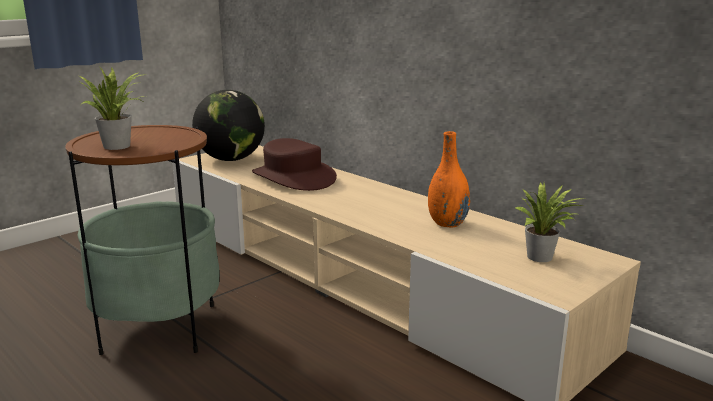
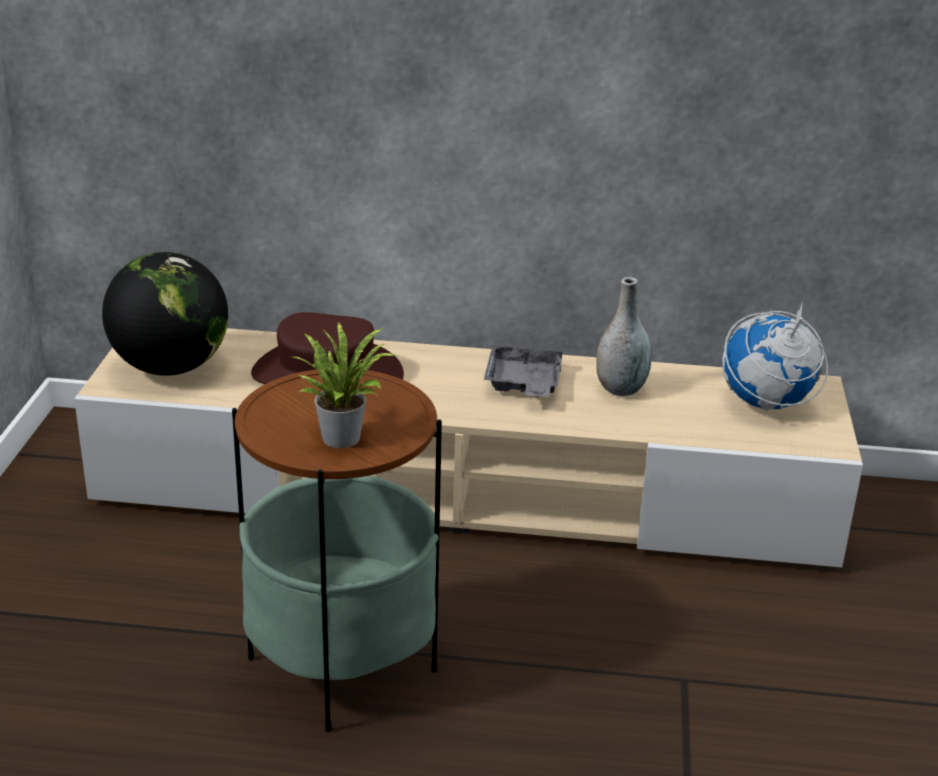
camera: 40 degrees left, 10 degrees up
orange vase [428,131,470,228] -> grey vase [597,277,651,396]
potted plant [515,183,585,262] -> globe [722,301,828,411]
none -> grey tray [484,345,563,397]

